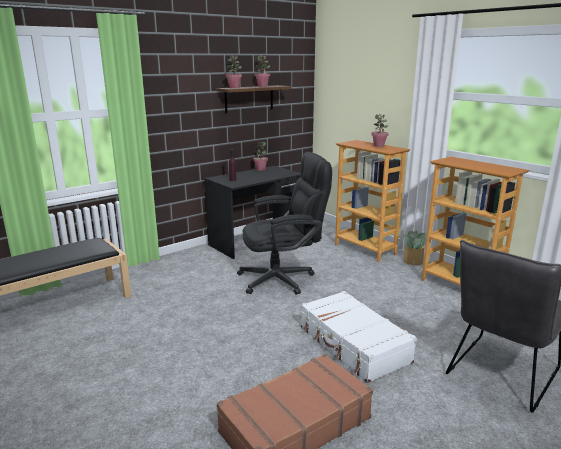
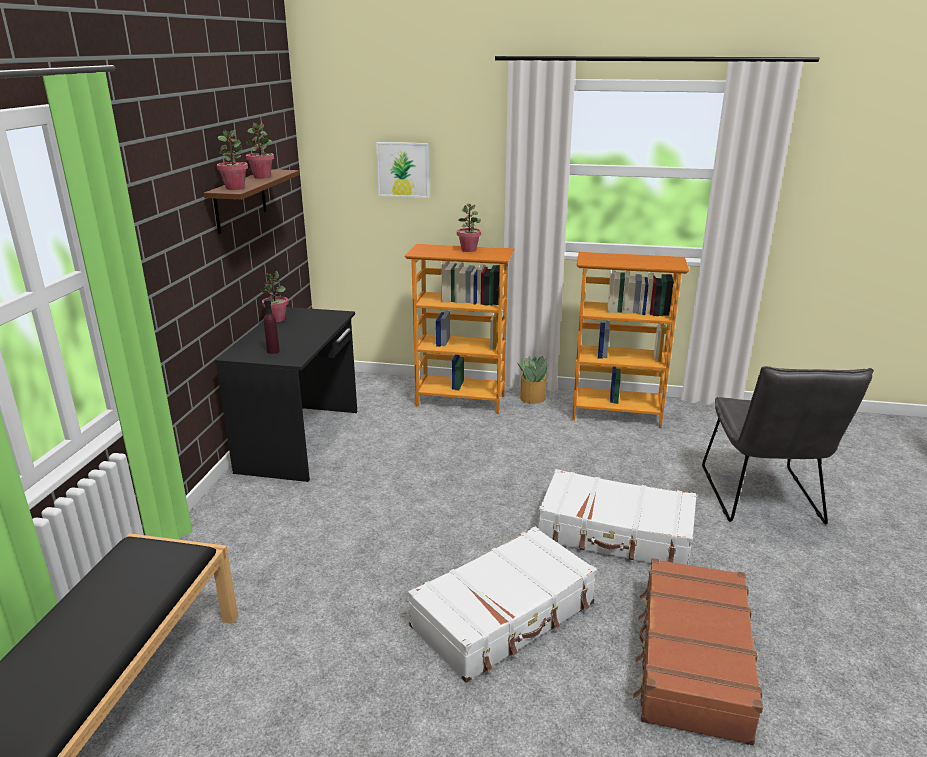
camera: 40 degrees left, 5 degrees up
black office chair [237,152,332,295] -> none
none -> picture [376,142,430,198]
none -> white suitcase [408,527,597,683]

